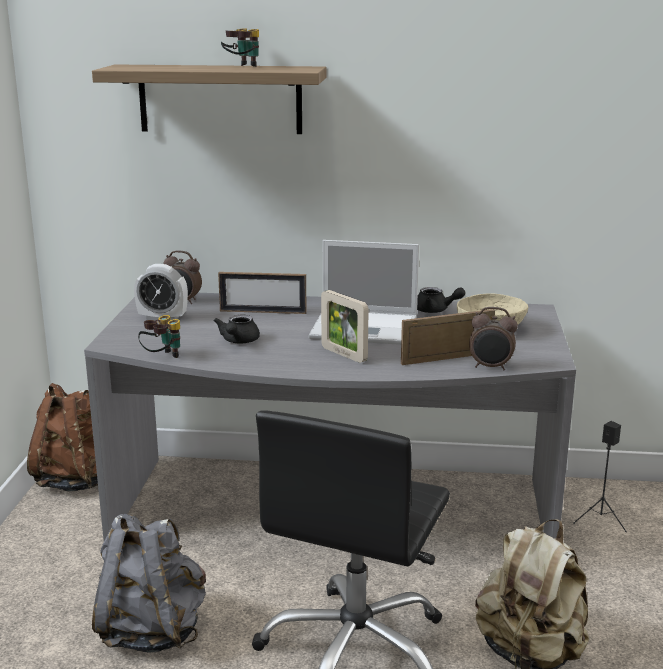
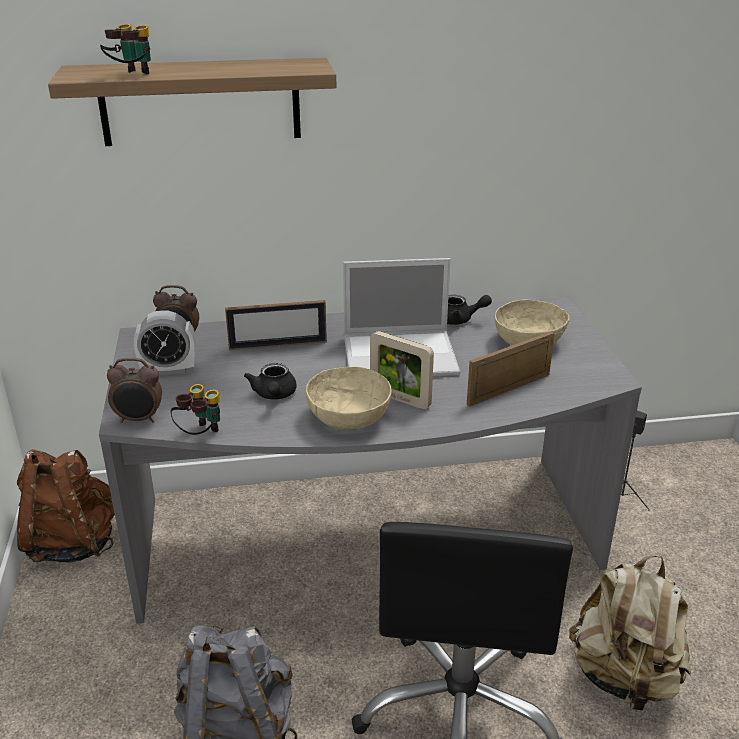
camera: 15 degrees left, 10 degrees up
binoculars [221,28,259,67] -> binoculars moved to [100,24,151,74]
alarm clock [469,307,518,371] -> alarm clock moved to [107,358,162,423]
none -> beige bowl [306,366,392,430]

